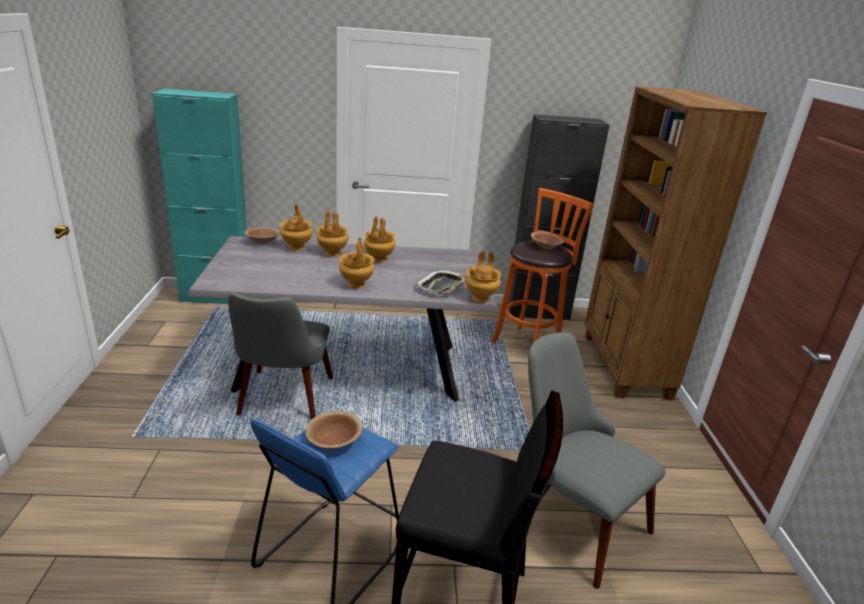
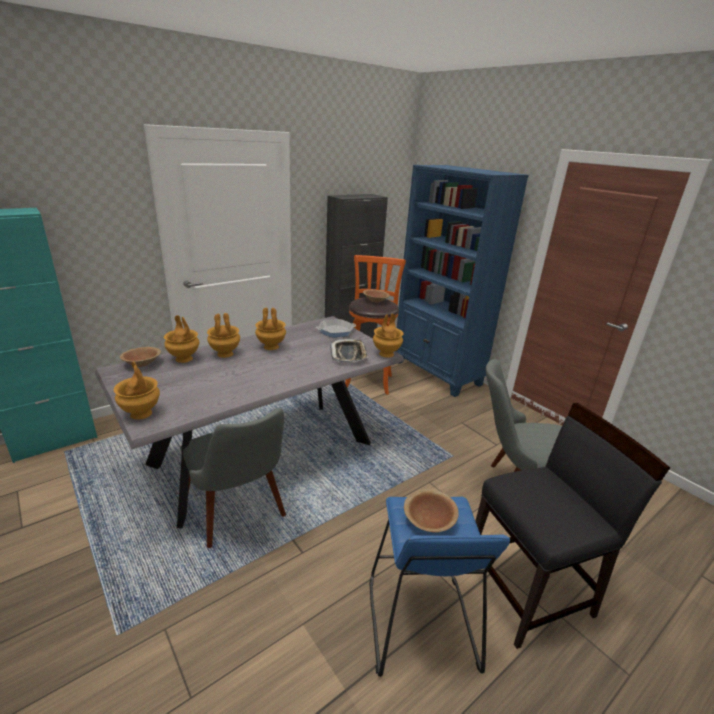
camera: 35 degrees left, 0 degrees up
brown vase [339,237,374,288] -> brown vase moved to [114,362,160,420]
brown bookcase [585,86,767,400] -> blue bookcase [395,165,529,397]
none -> frying pan [316,319,356,337]

